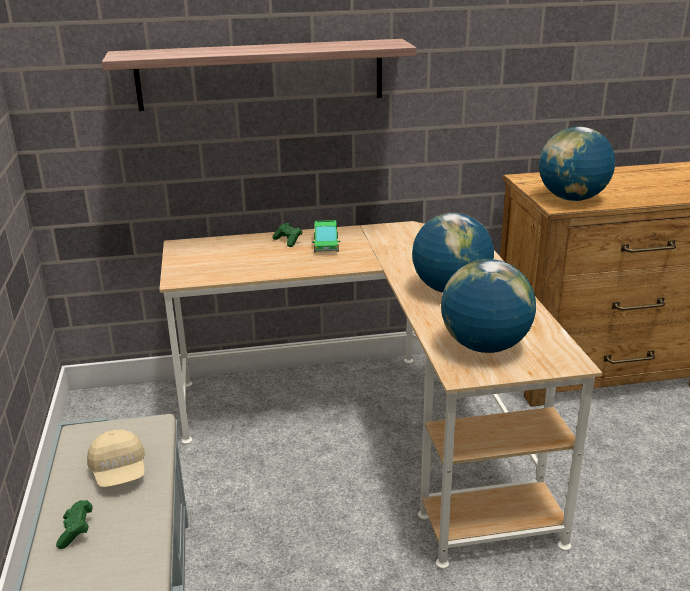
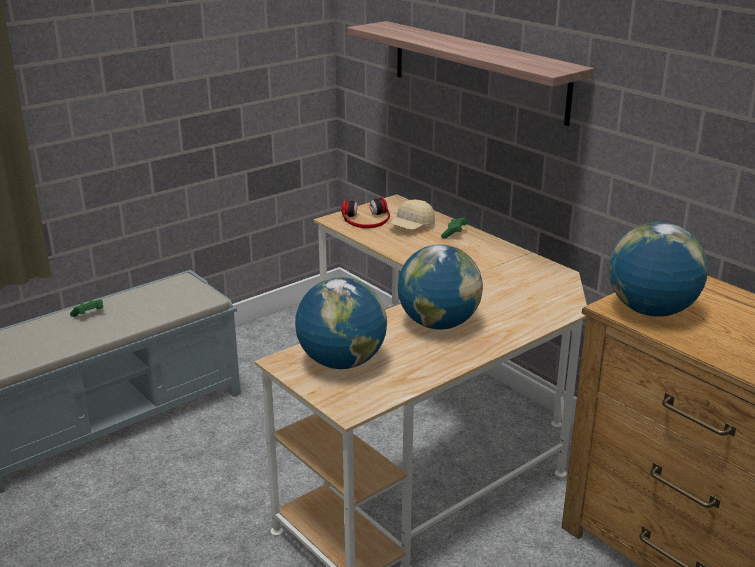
camera: 60 degrees right, 0 degrees up
beige cap [87,429,145,487] -> beige cap moved to [389,200,435,230]
toy truck [312,220,341,252] -> none
none -> headphones [341,197,390,228]

